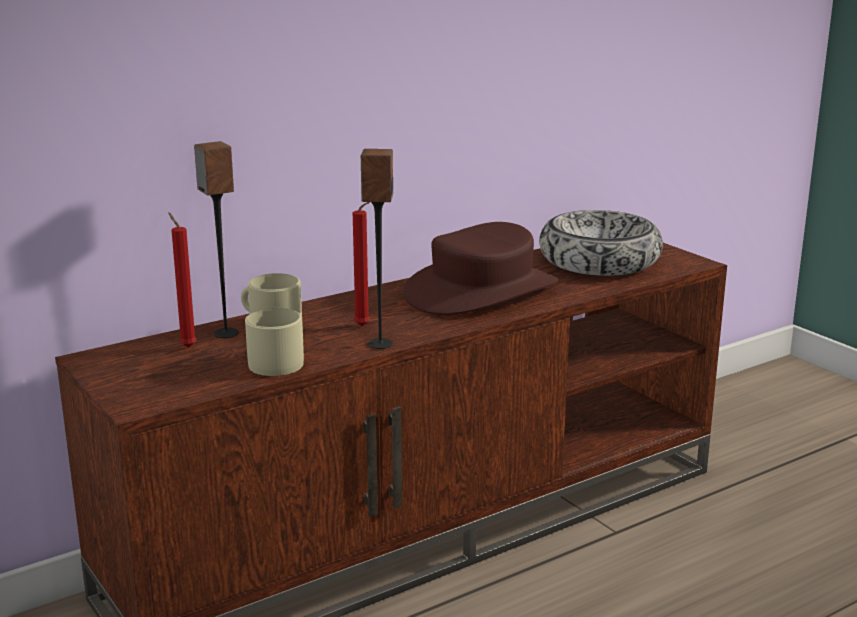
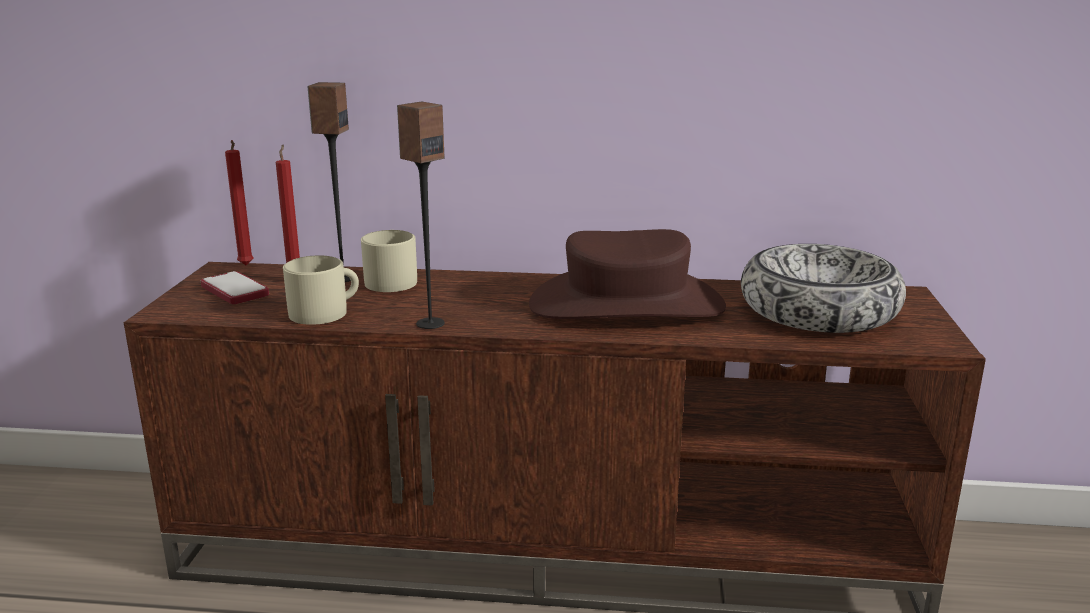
camera: 40 degrees right, 0 degrees up
red candle [353,202,370,326] -> red candle moved to [225,140,254,265]
none -> phone [201,271,269,304]

